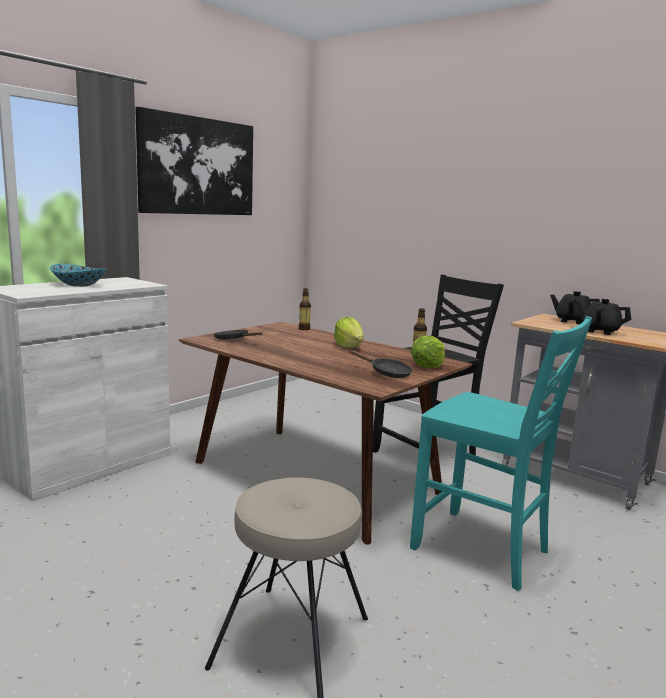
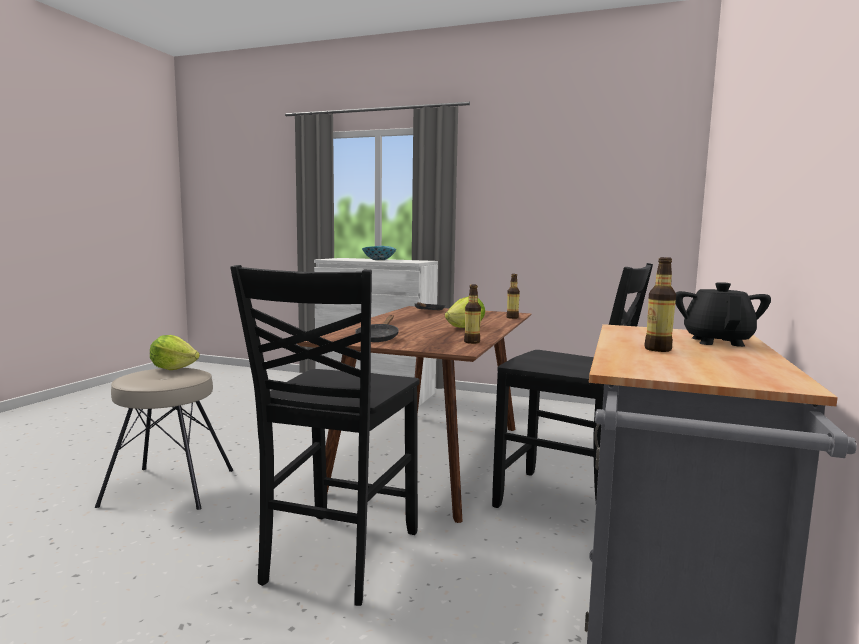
camera: 70 degrees right, 5 degrees down
picture [135,107,253,215] -> none
turquoise chair [410,316,592,591] -> black chair [230,265,419,606]
lettuce [411,336,445,368] -> lettuce moved to [150,335,200,370]
black teapot [576,299,631,335] -> bottle [645,257,676,352]

